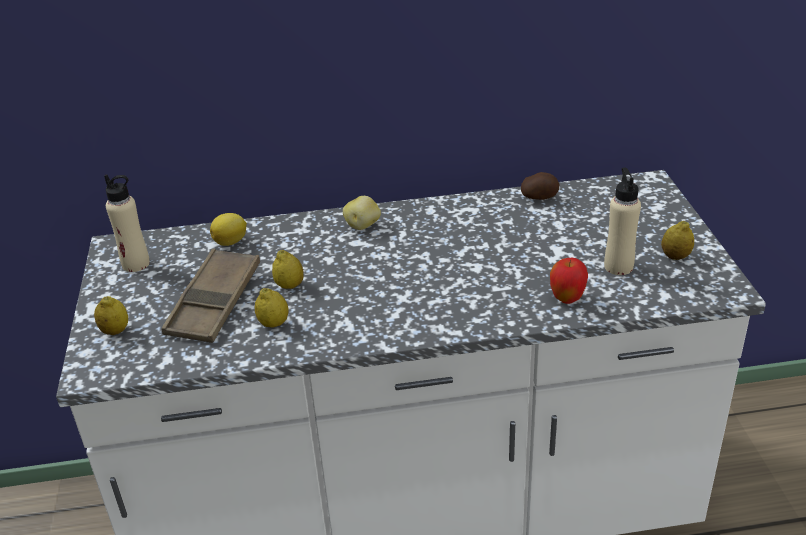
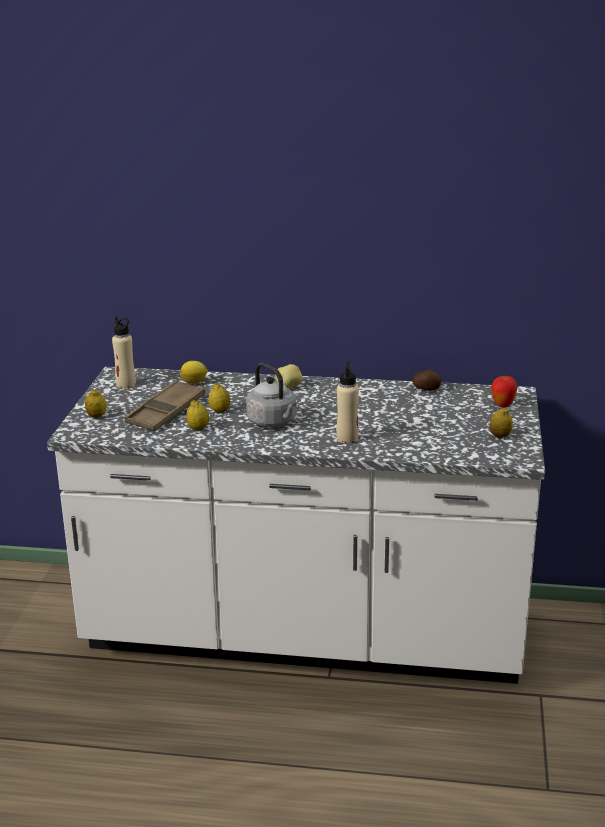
camera: 15 degrees right, 10 degrees down
apple [550,258,588,304] -> apple moved to [491,376,517,408]
beige bottle [604,167,641,275] -> beige bottle moved to [336,361,359,444]
none -> grey kettle [246,363,297,427]

